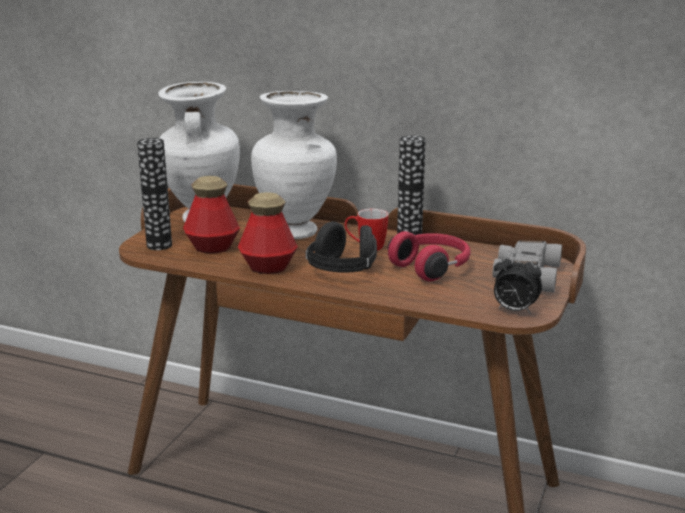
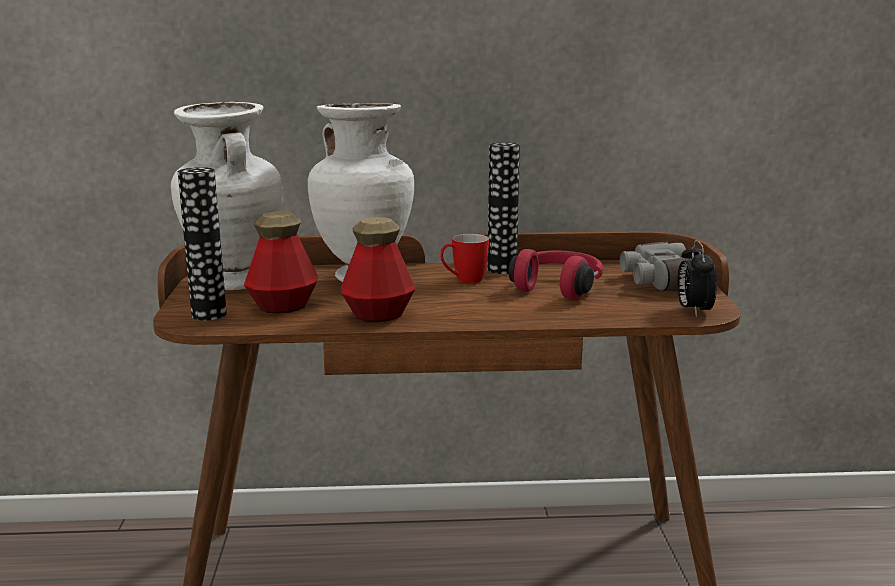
camera: 25 degrees left, 5 degrees down
black headphones [306,221,377,273] -> none
alarm clock [494,253,542,314] -> alarm clock turned 90 degrees clockwise [677,240,717,317]

